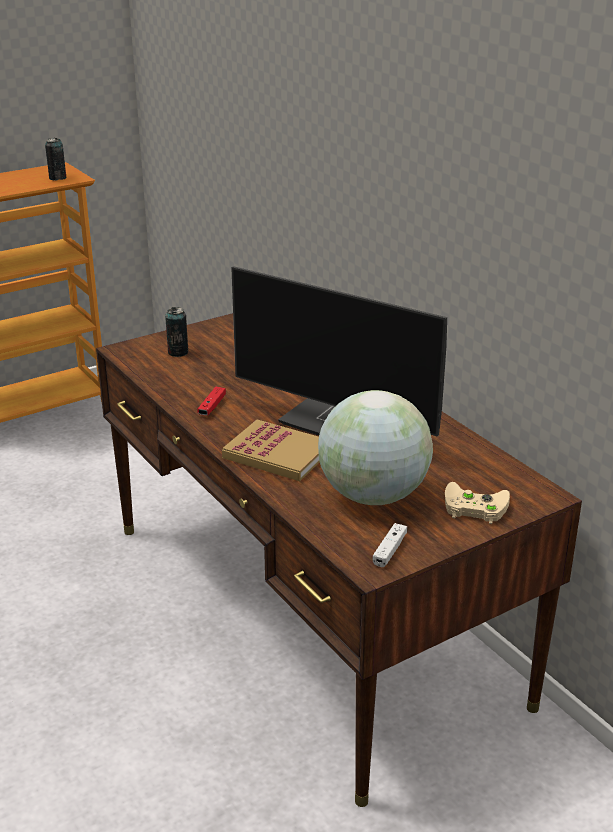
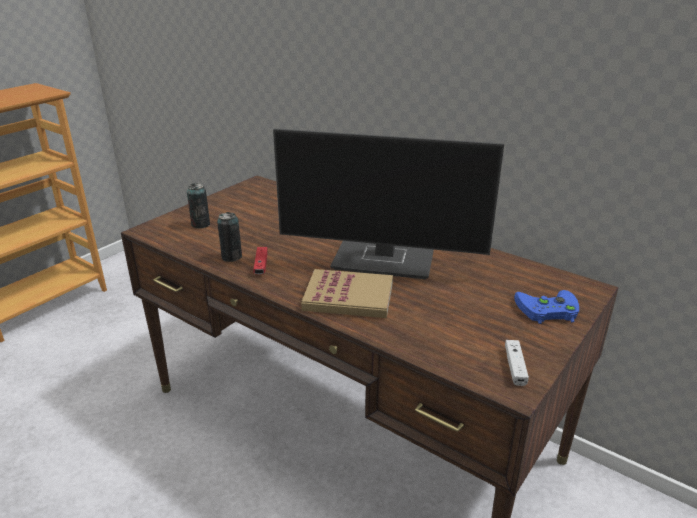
camera: 20 degrees left, 0 degrees up
can [45,138,66,181] -> can moved to [217,212,242,262]
globe [318,390,433,505] -> none
beige game controller [445,482,510,524] -> blue game controller [514,290,579,324]

